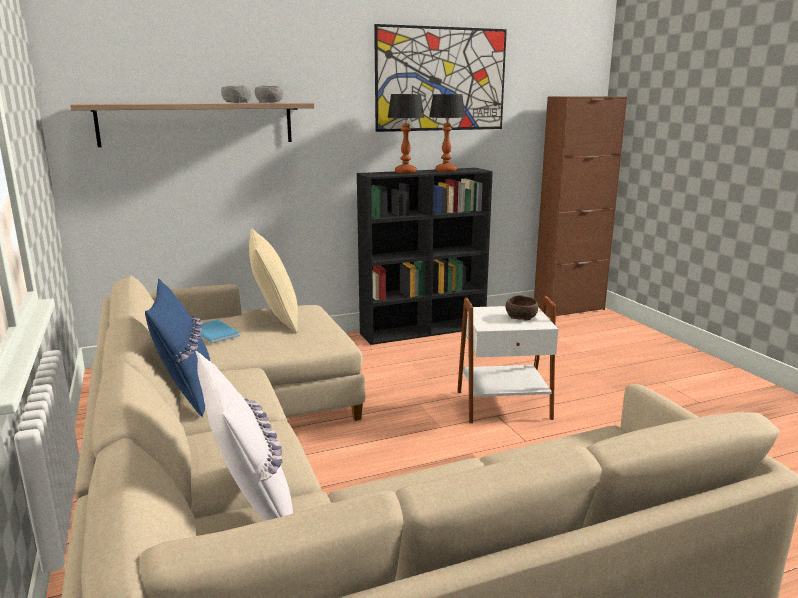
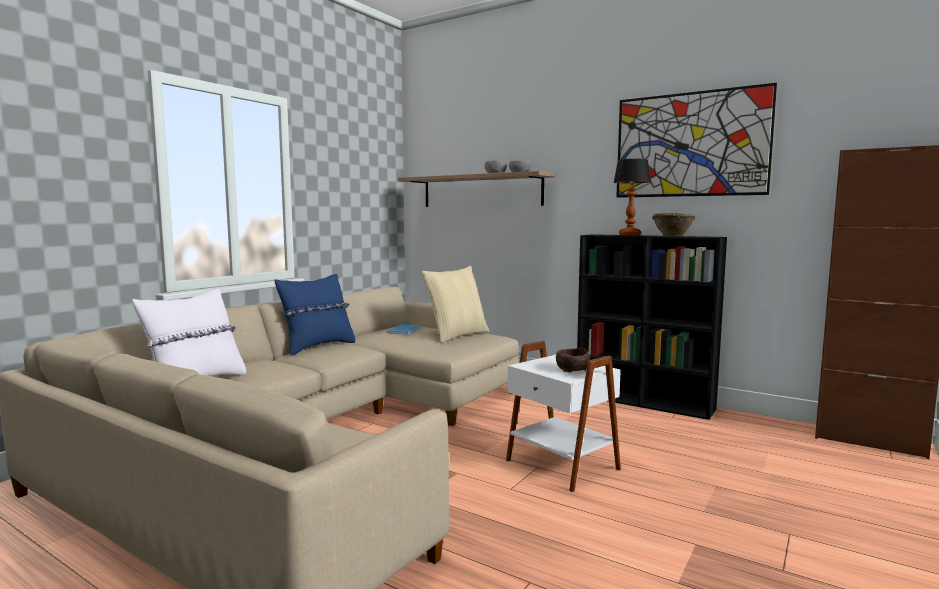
camera: 55 degrees right, 10 degrees down
table lamp [429,94,465,172] -> brown bowl [652,213,695,237]

